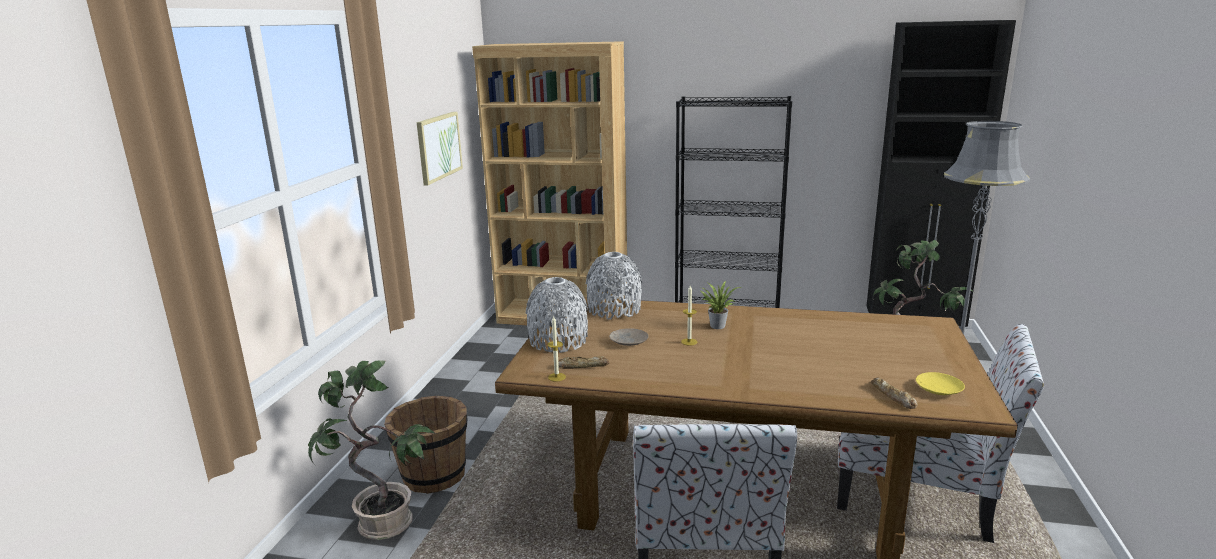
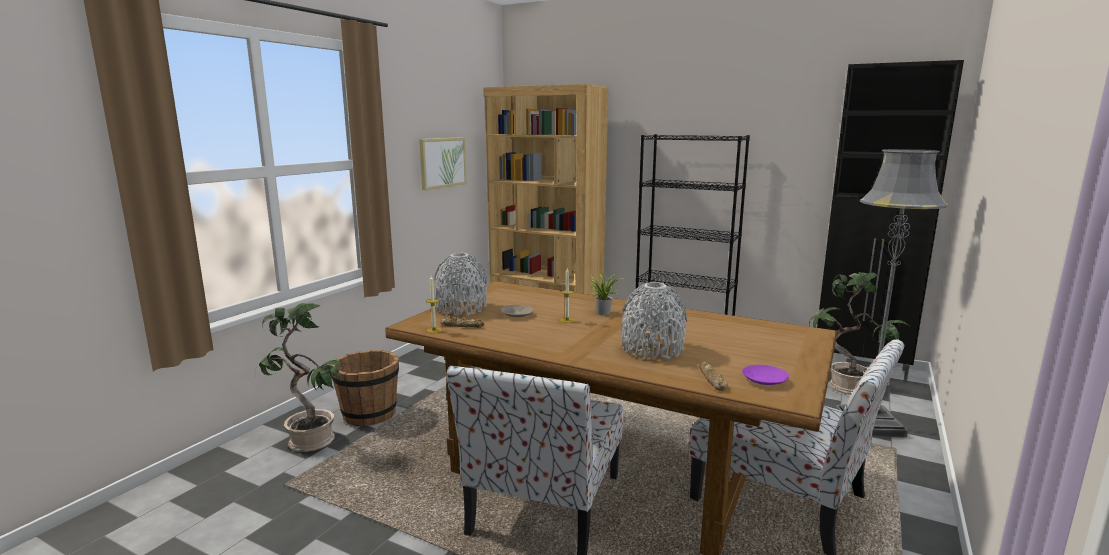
camera: 15 degrees right, 5 degrees down
grey vase [586,252,642,320] -> grey vase moved to [622,282,687,359]
yellow plate [916,372,965,395] -> purple plate [742,365,789,385]

